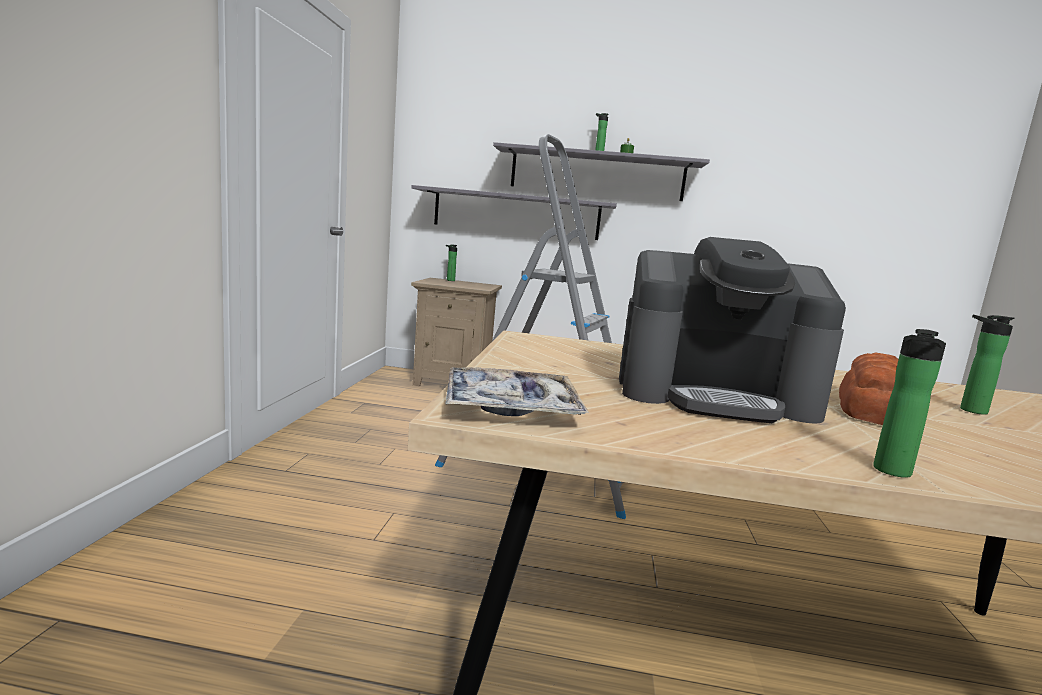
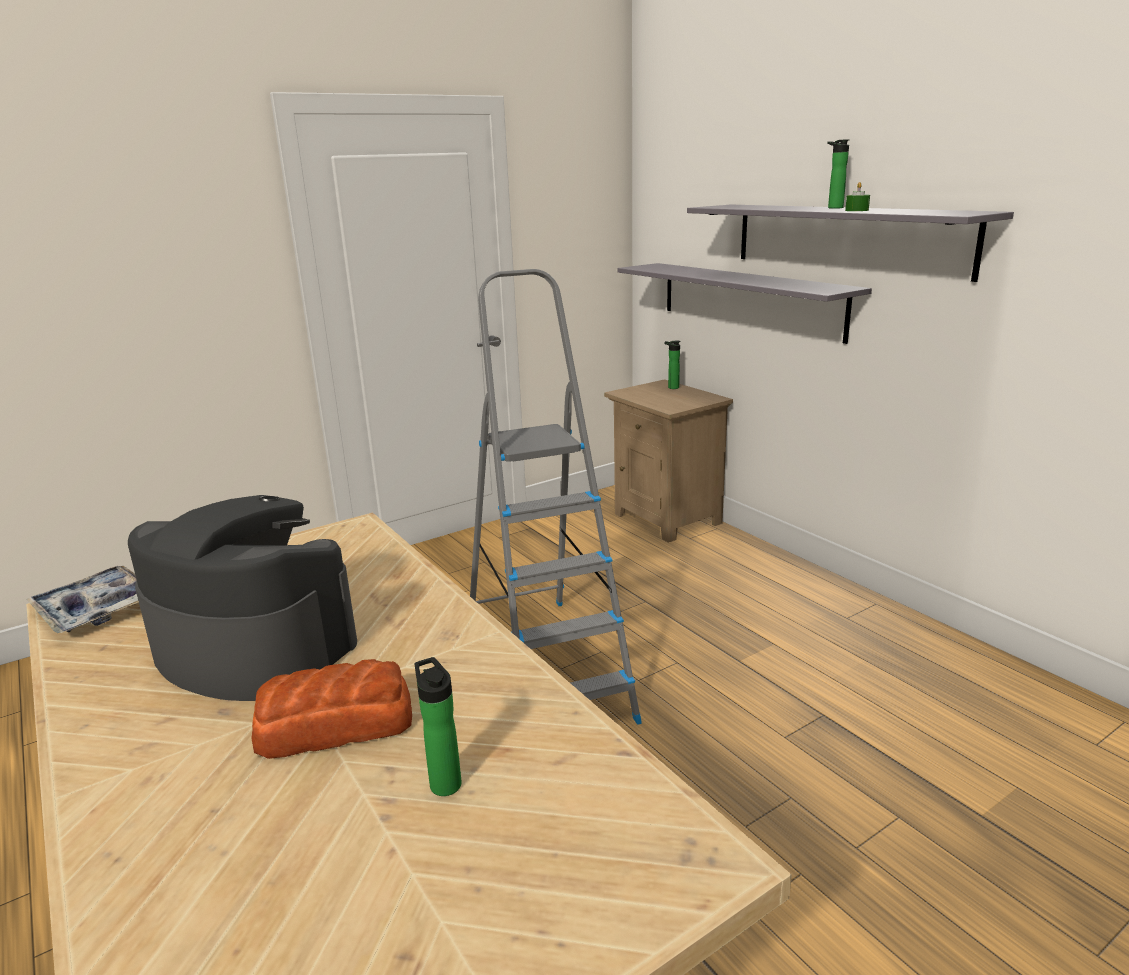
camera: 50 degrees right, 10 degrees up
coffee machine [619,237,846,424] -> coffee machine turned 150 degrees clockwise [128,495,357,701]
bottle [873,329,946,478] -> none

